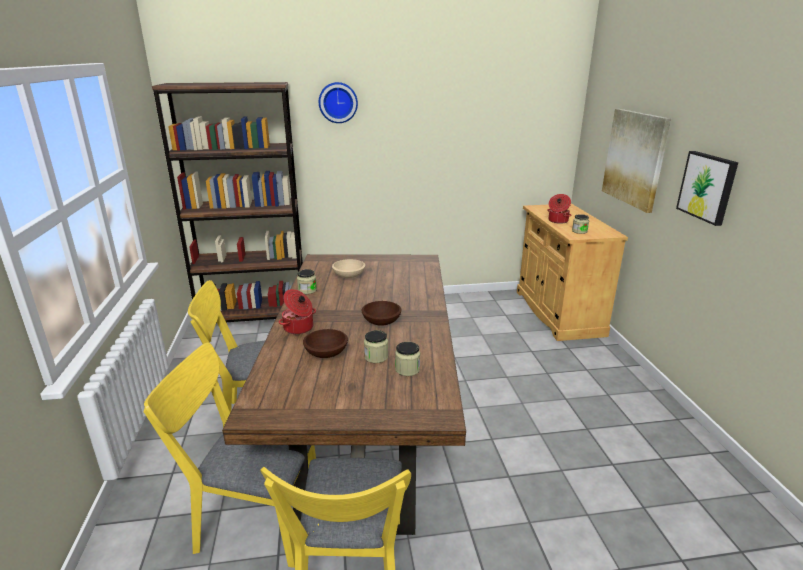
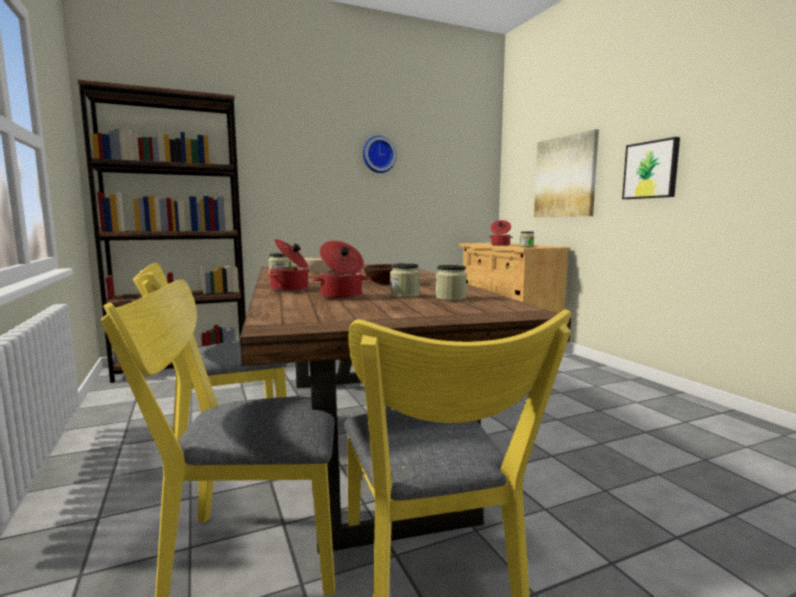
camera: 15 degrees left, 15 degrees down
brown bowl [303,329,348,358] -> cooking pot [311,241,371,300]
wall clock [319,82,358,123] -> wall clock moved to [363,136,396,173]

